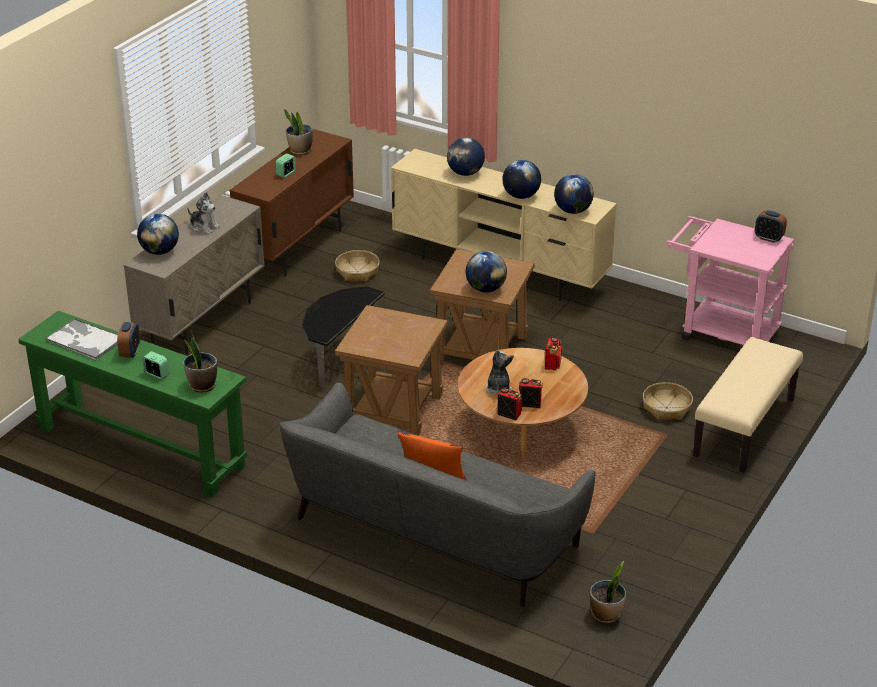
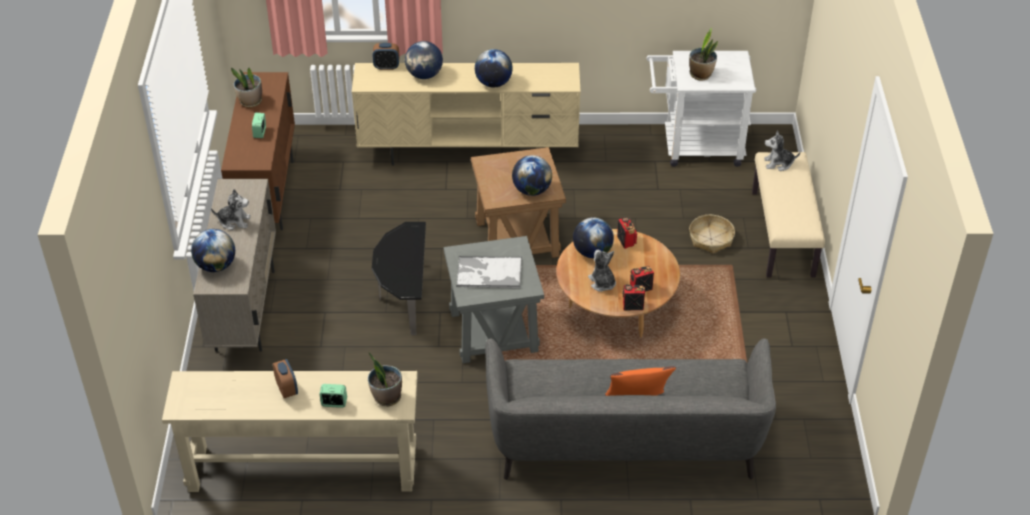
camera: 30 degrees left, 10 degrees up
green console table [18,311,247,497] -> beige console table [162,371,418,492]
tray [45,318,118,360] -> tray moved to [456,256,522,288]
basket [335,250,380,281] -> none
brown side table [335,305,448,436] -> grey side table [444,236,544,363]
globe [554,174,594,214] -> globe moved to [573,218,614,258]
potted plant [590,561,626,623] -> potted plant moved to [689,27,718,80]
pink cart [665,216,794,345] -> white cart [646,51,756,167]
alarm clock [755,210,787,243] -> alarm clock moved to [373,43,400,70]
none -> plush toy [764,131,800,171]

